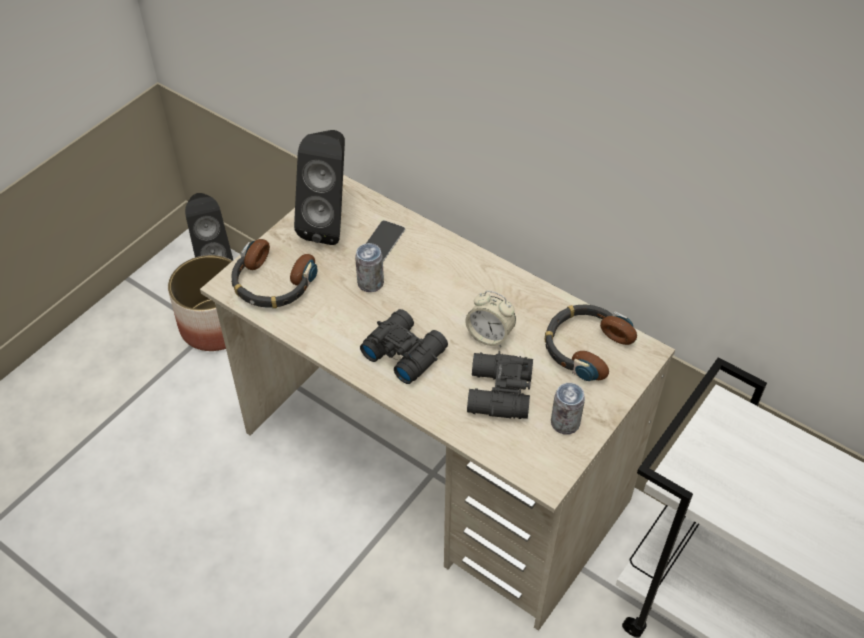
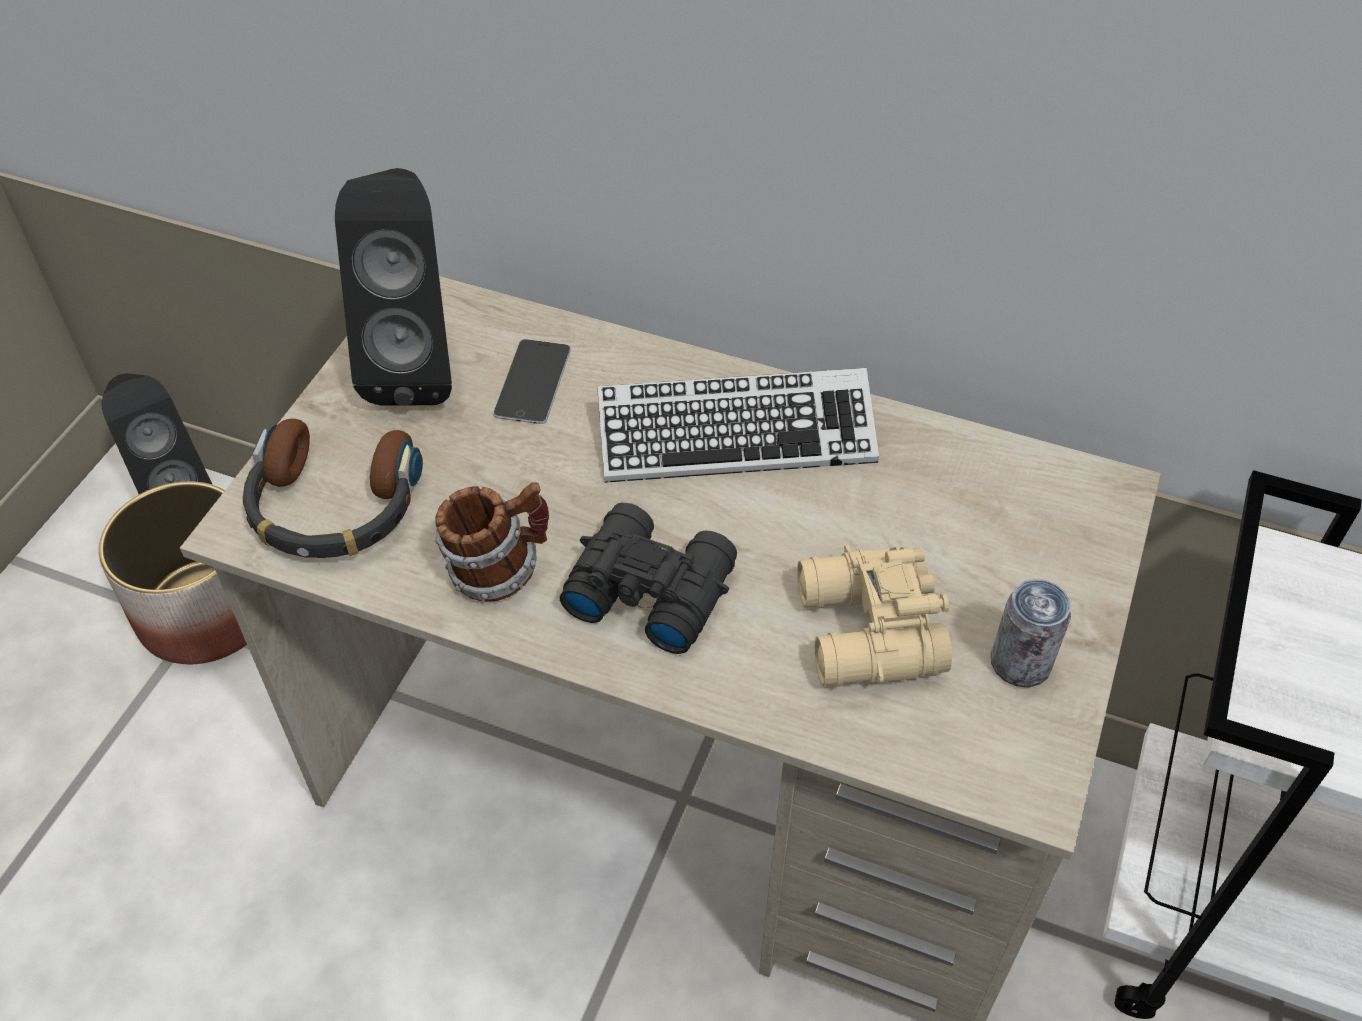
camera: 15 degrees left, 0 degrees up
can [355,243,384,292] -> none
alarm clock [466,291,516,347] -> none
black binoculars [467,351,533,419] -> beige binoculars [797,545,952,687]
headphones [545,304,637,381] -> none
none -> mug [435,482,549,602]
none -> keyboard [597,368,879,483]

